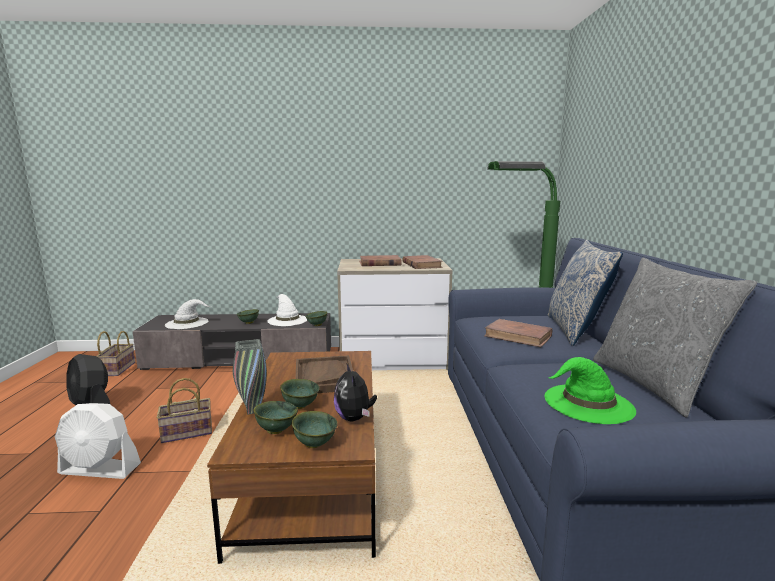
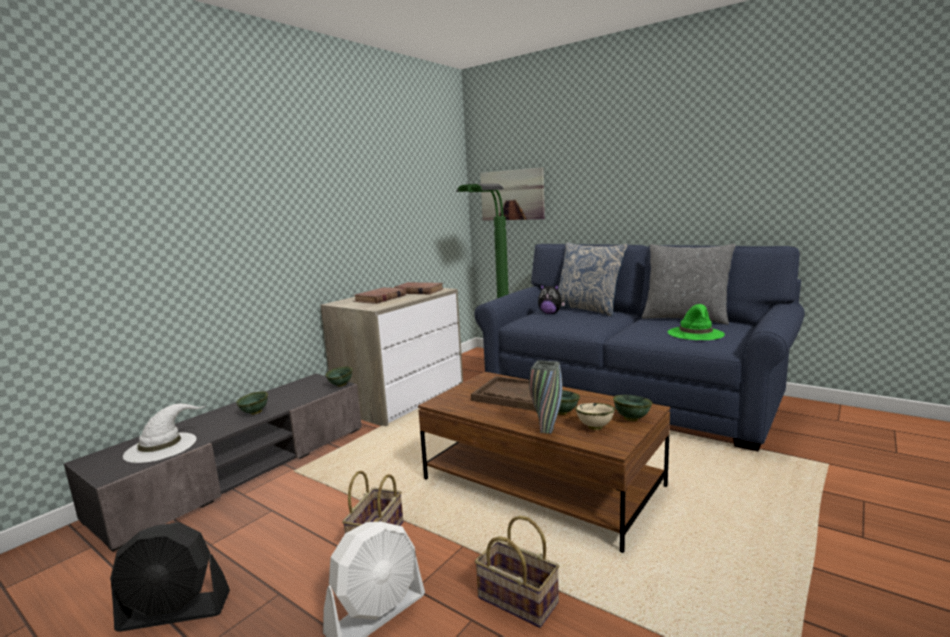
camera: 50 degrees left, 0 degrees up
basket [97,331,135,376] -> basket moved to [475,516,559,628]
green bowl [253,401,298,434] -> beige bowl [575,403,615,430]
white hat [267,294,307,326] -> none
plush toy [334,364,377,421] -> plush toy moved to [538,284,565,314]
brown book [484,319,552,347] -> none
none -> picture [480,167,545,221]

